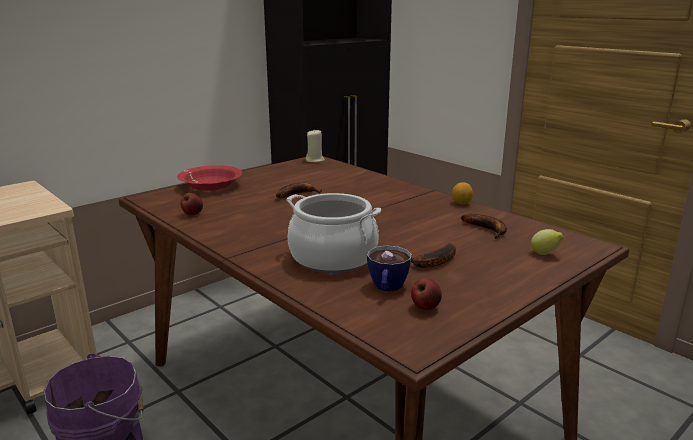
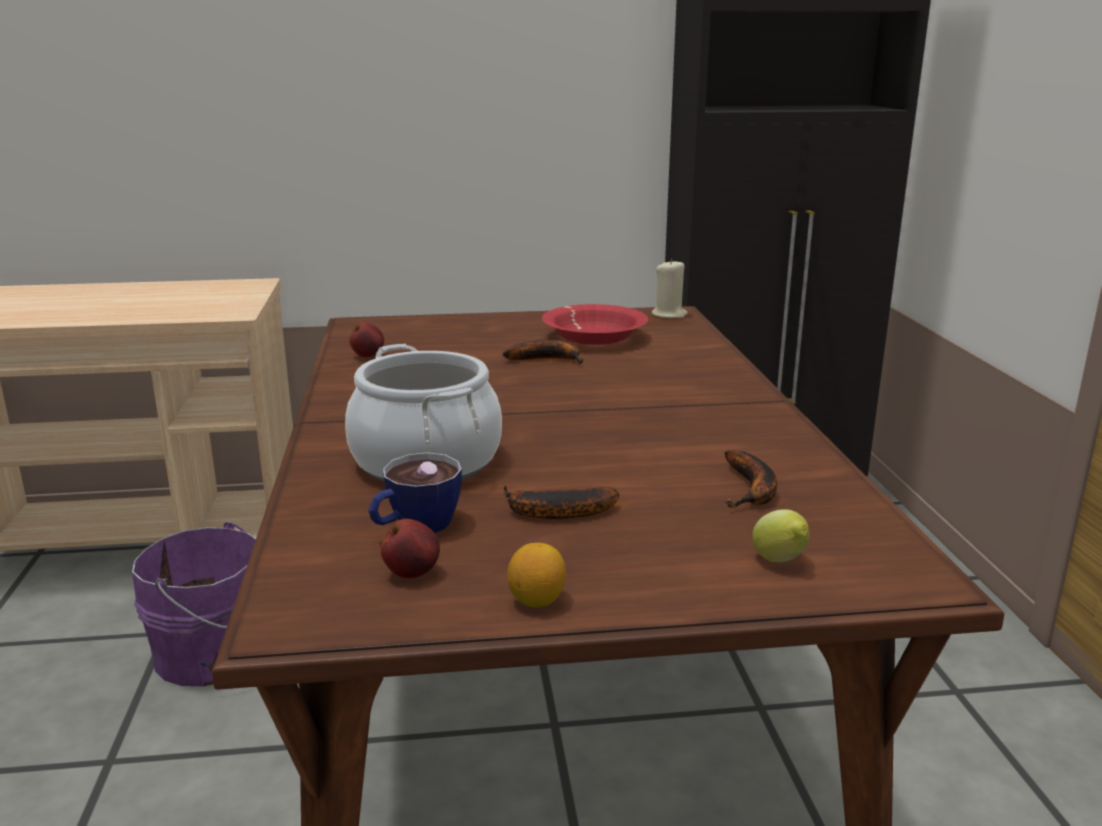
camera: 35 degrees right, 0 degrees up
red bowl [177,165,242,191] -> red bowl moved to [542,304,648,345]
lemon [452,182,473,204] -> lemon moved to [507,543,566,607]

